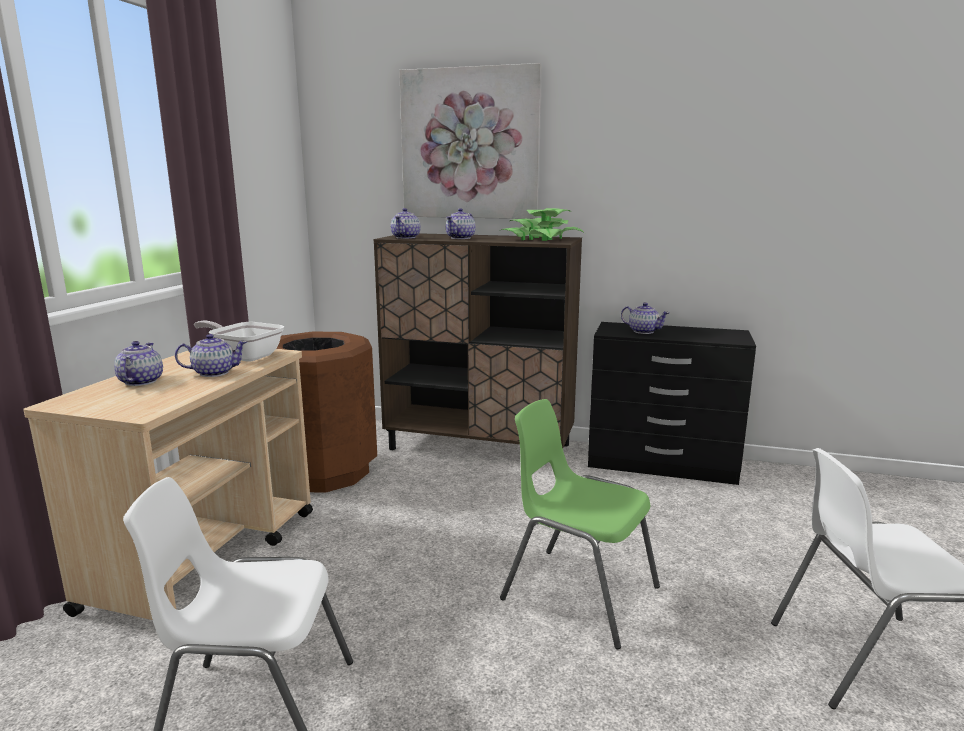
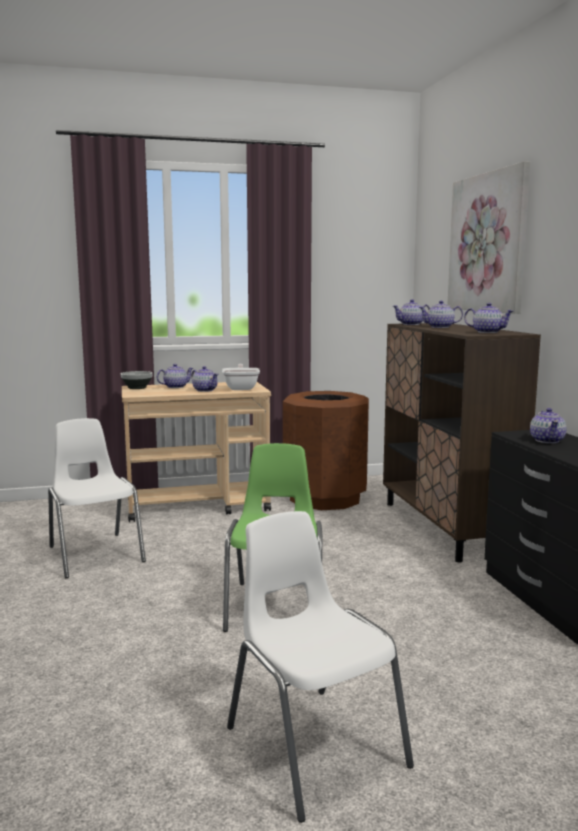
camera: 60 degrees right, 5 degrees down
potted plant [499,208,585,241] -> teapot [464,303,514,333]
none -> bowl [121,371,153,389]

